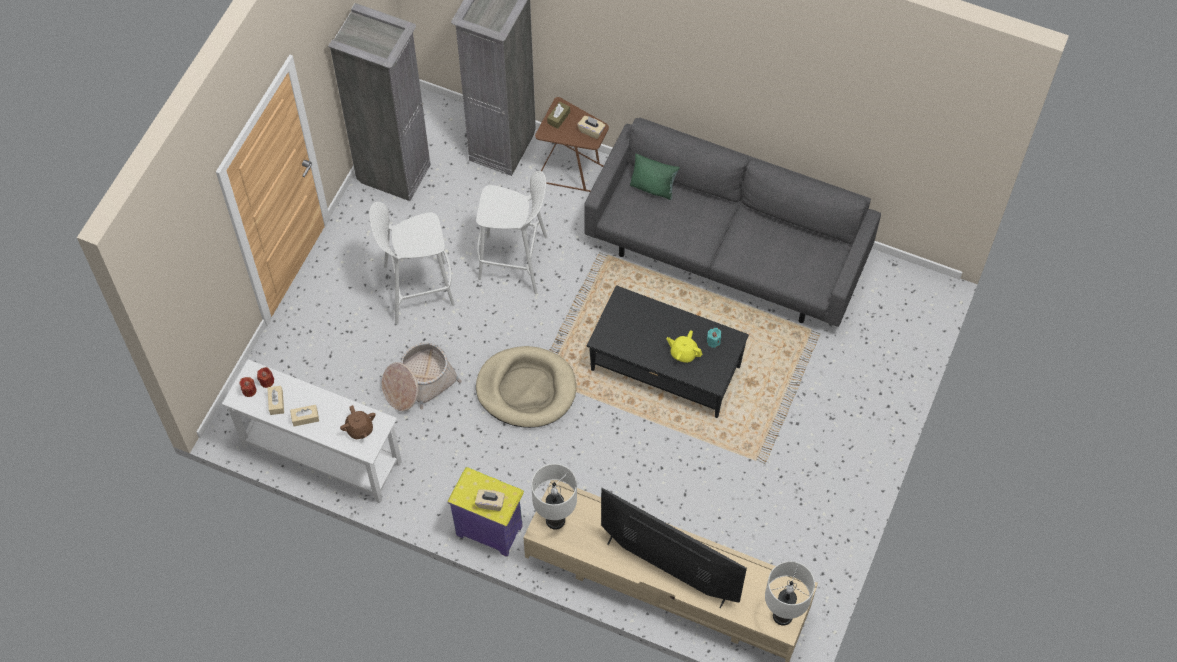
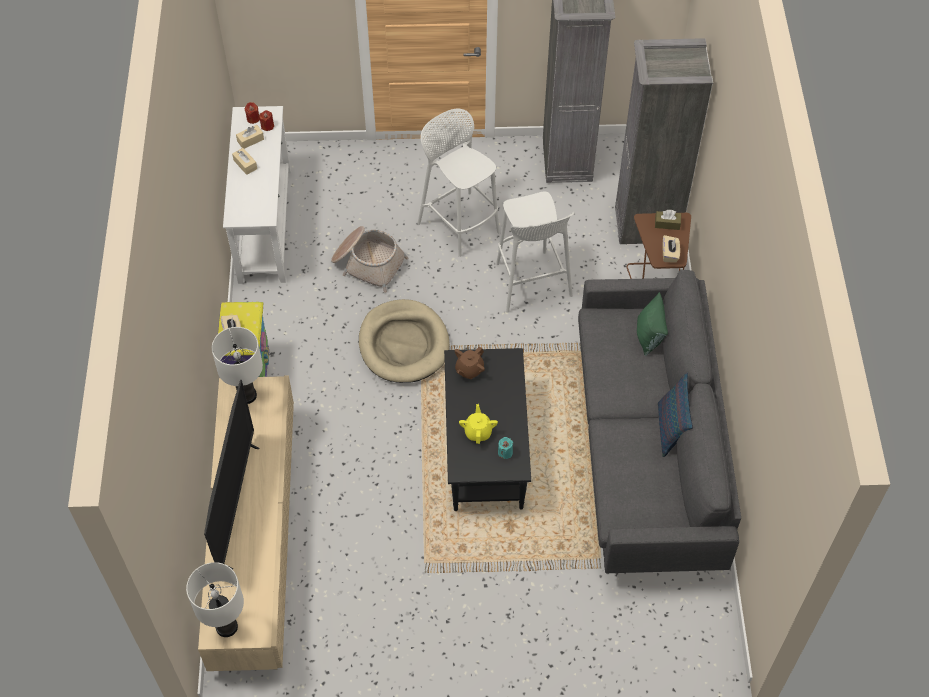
camera: 65 degrees right, 5 degrees down
brown teapot [340,405,376,439] -> brown teapot moved to [455,346,485,379]
none -> blue pillow [658,372,693,457]

